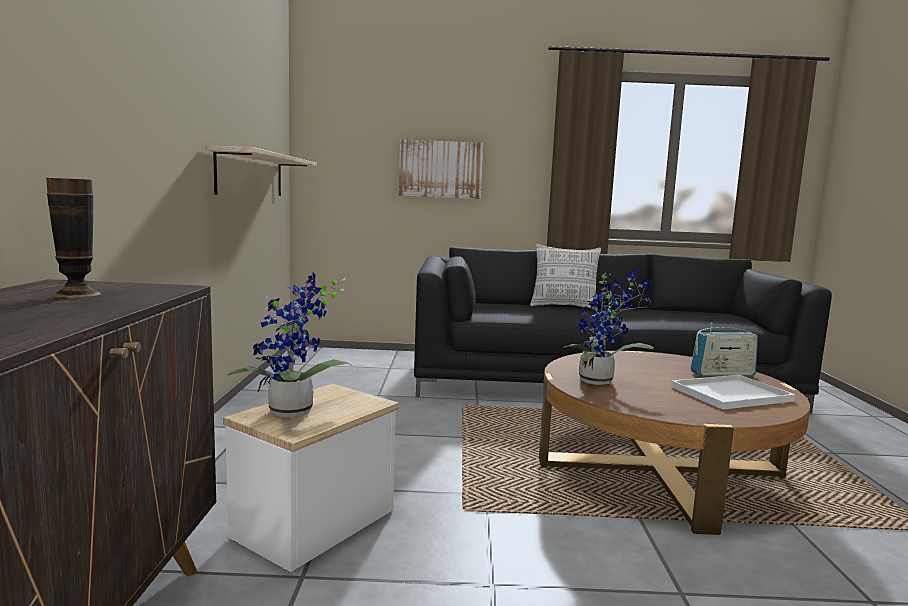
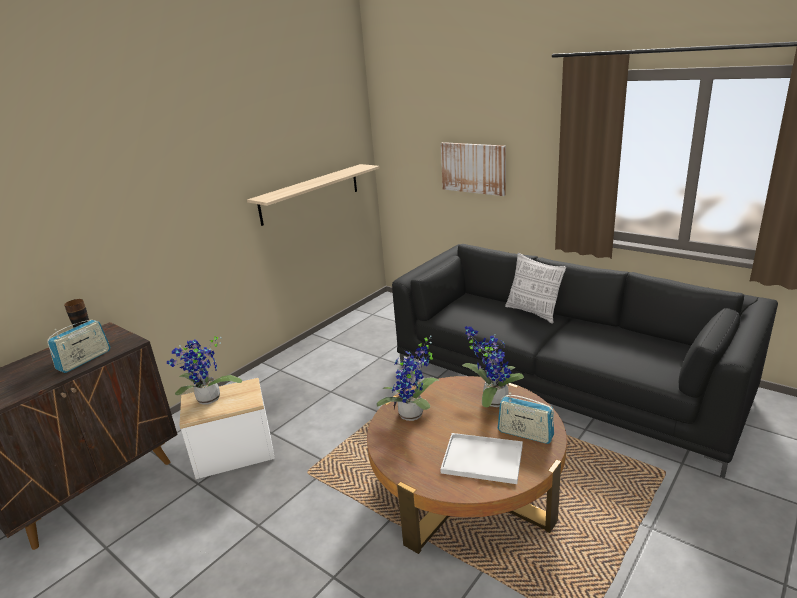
camera: 40 degrees right, 15 degrees up
none -> radio [47,320,110,373]
none -> potted plant [462,326,524,407]

